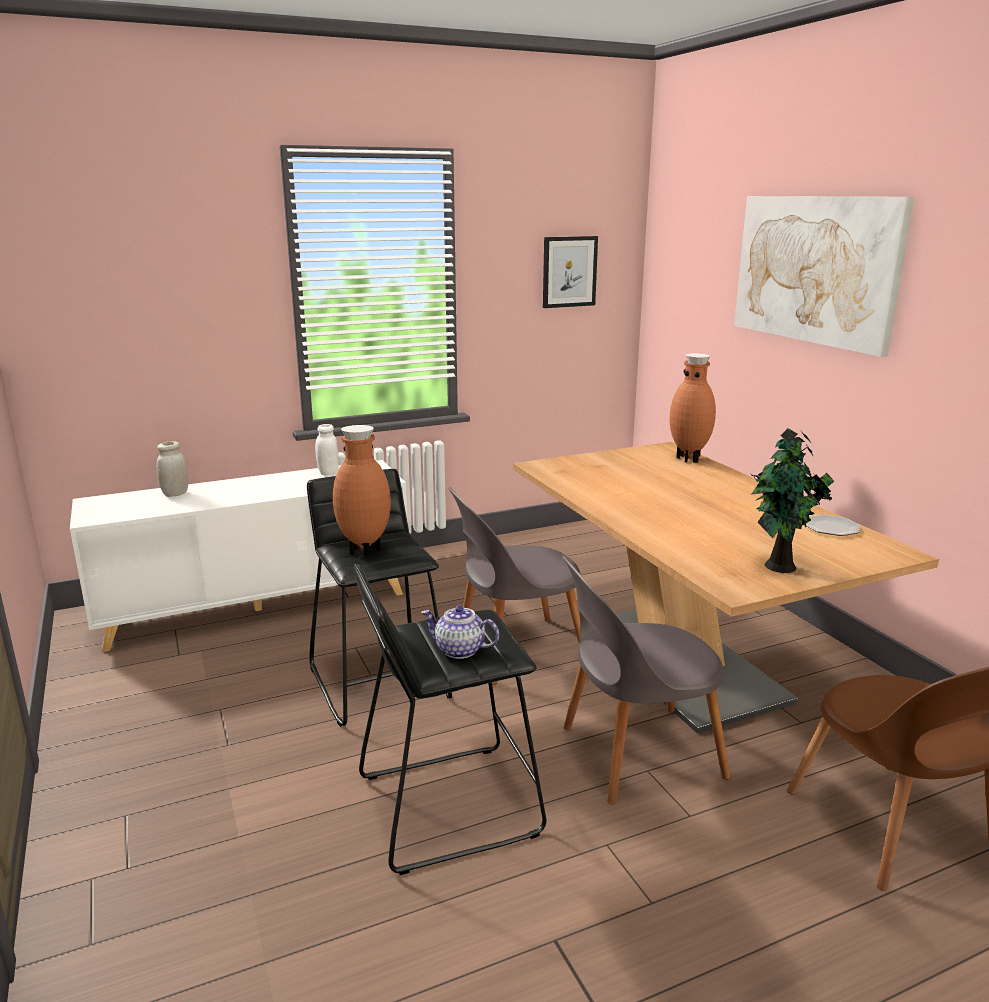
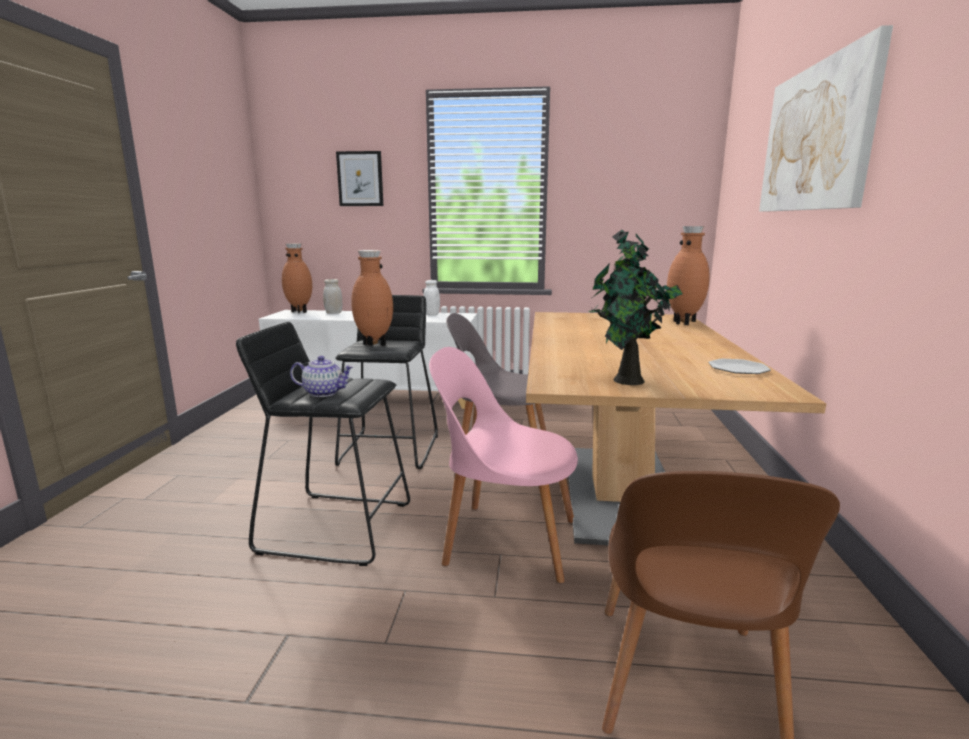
camera: 30 degrees right, 5 degrees down
teapot [421,605,499,659] -> teapot turned 135 degrees clockwise [290,356,354,397]
picture [543,236,598,308] -> picture moved to [336,151,383,206]
grey chair [562,556,730,804] -> pink chair [429,347,578,583]
none -> brown vase [282,243,312,313]

